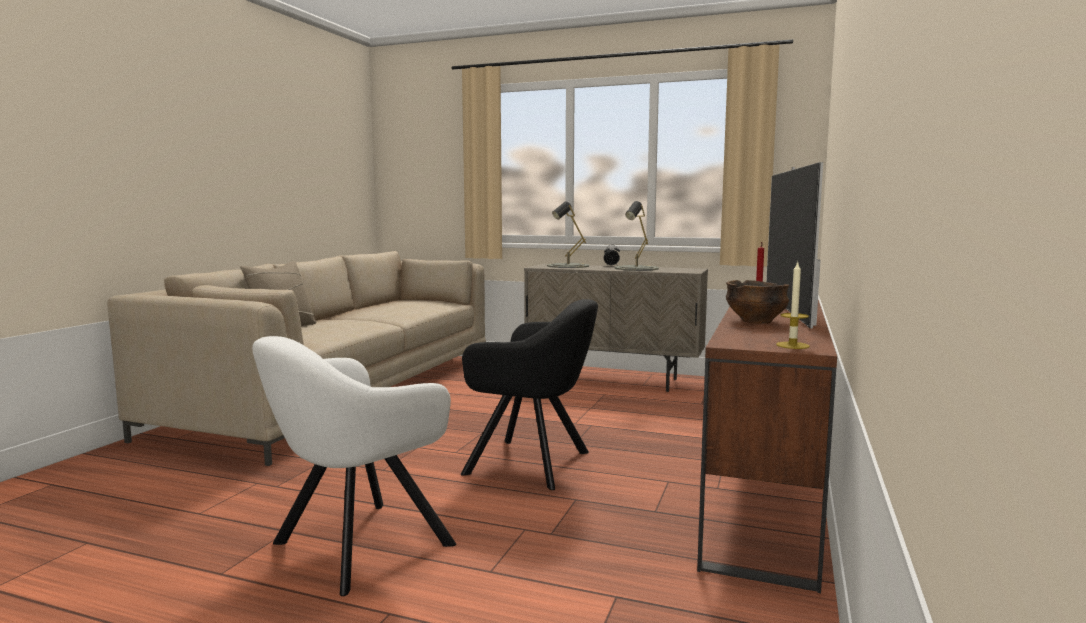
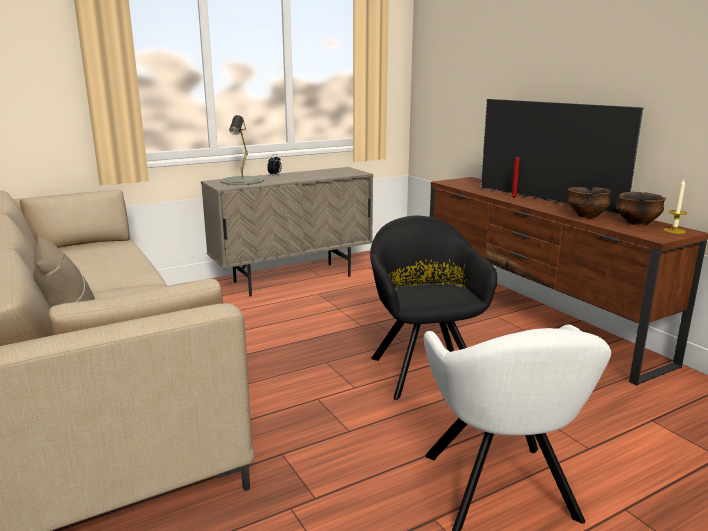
camera: 50 degrees left, 10 degrees up
black armchair [461,299,598,490] -> black armchair turned 75 degrees counterclockwise [370,216,497,400]
grey table lamp [615,201,659,271] -> none
none -> bowl [616,192,666,225]

